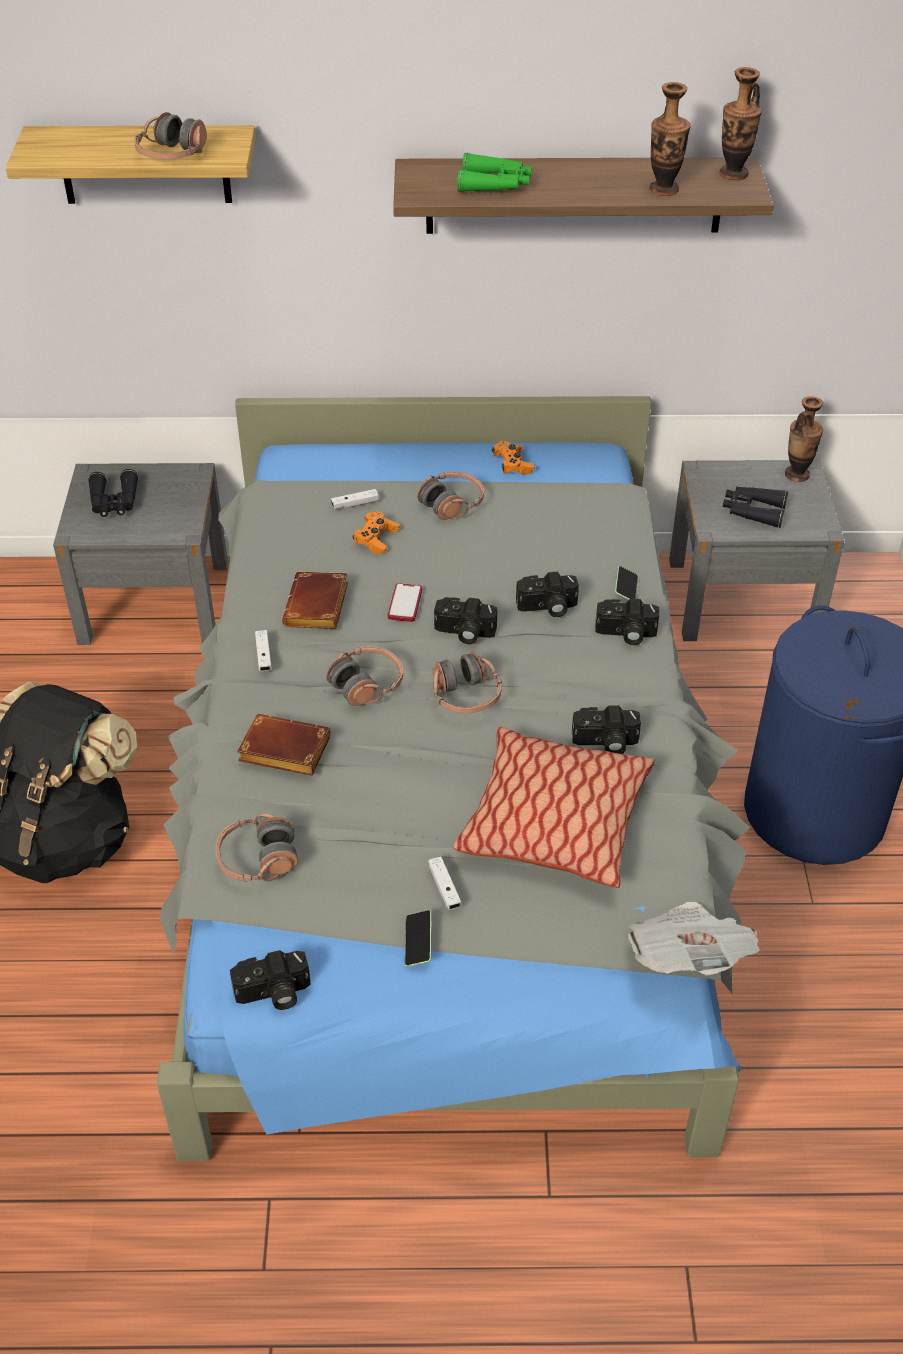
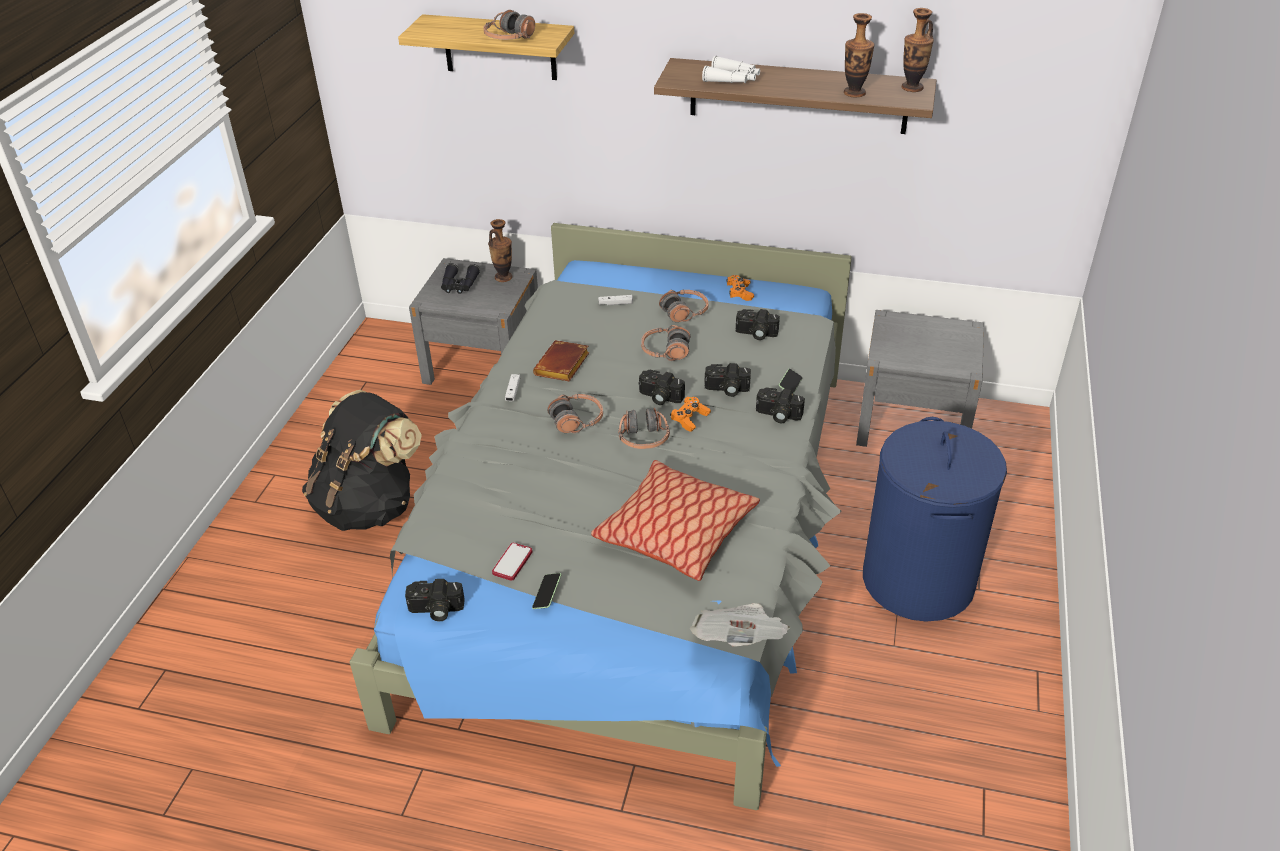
camera: 15 degrees right, 5 degrees down
headphones [215,813,298,882] -> headphones moved to [641,325,690,361]
brown book [237,714,331,776] -> none
orange game controller [353,512,400,555] -> orange game controller moved to [670,397,711,432]
phone [388,583,422,622] -> phone moved to [492,542,533,581]
white game controller [428,856,461,910] -> none
green binoculars [457,153,532,192] -> white binoculars [702,56,760,83]
camera [572,705,641,754] -> camera moved to [736,309,780,340]
black binoculars [723,486,789,528] -> none
vase [785,396,823,482] -> vase moved to [488,219,512,282]

